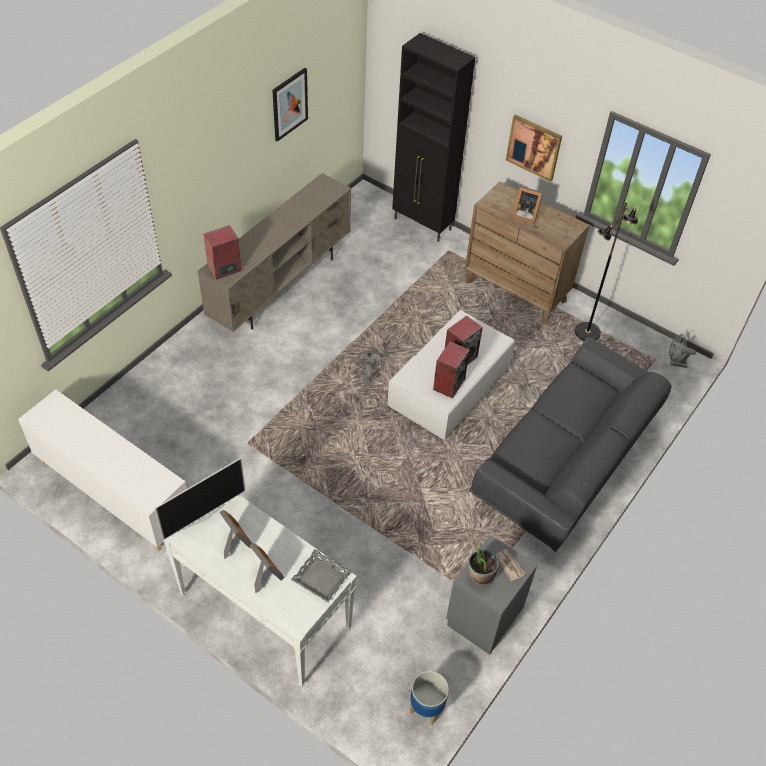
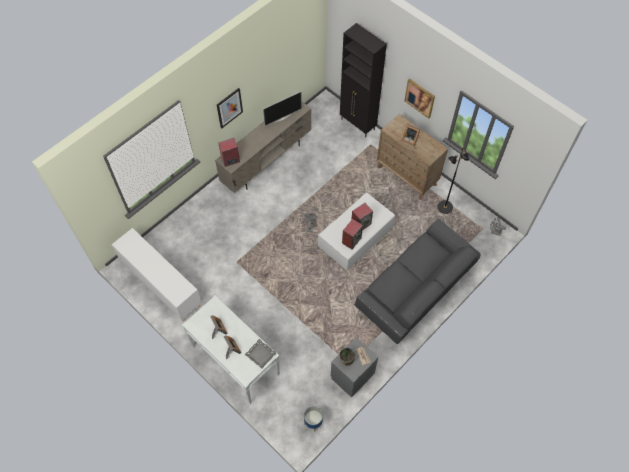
camera: 10 degrees right, 10 degrees up
television [155,458,246,540] -> television moved to [263,91,302,126]
picture [272,68,308,142] -> picture moved to [217,88,243,128]

